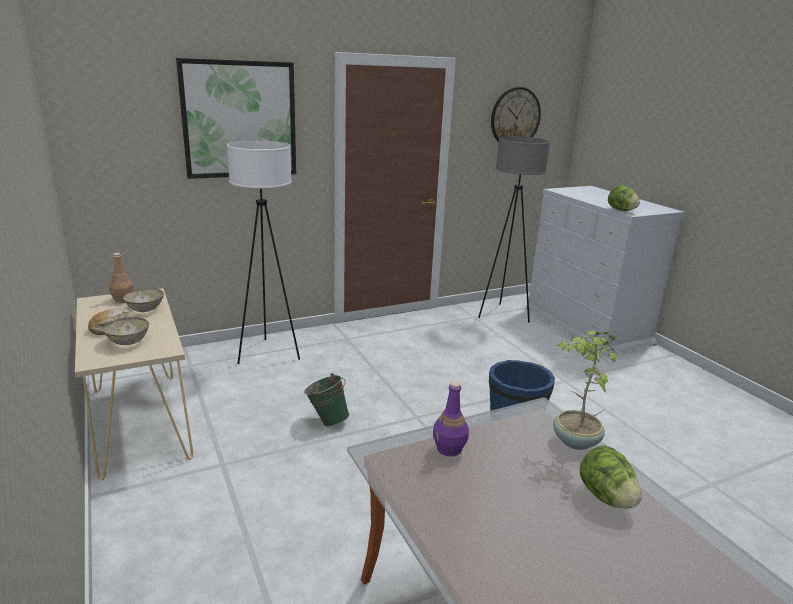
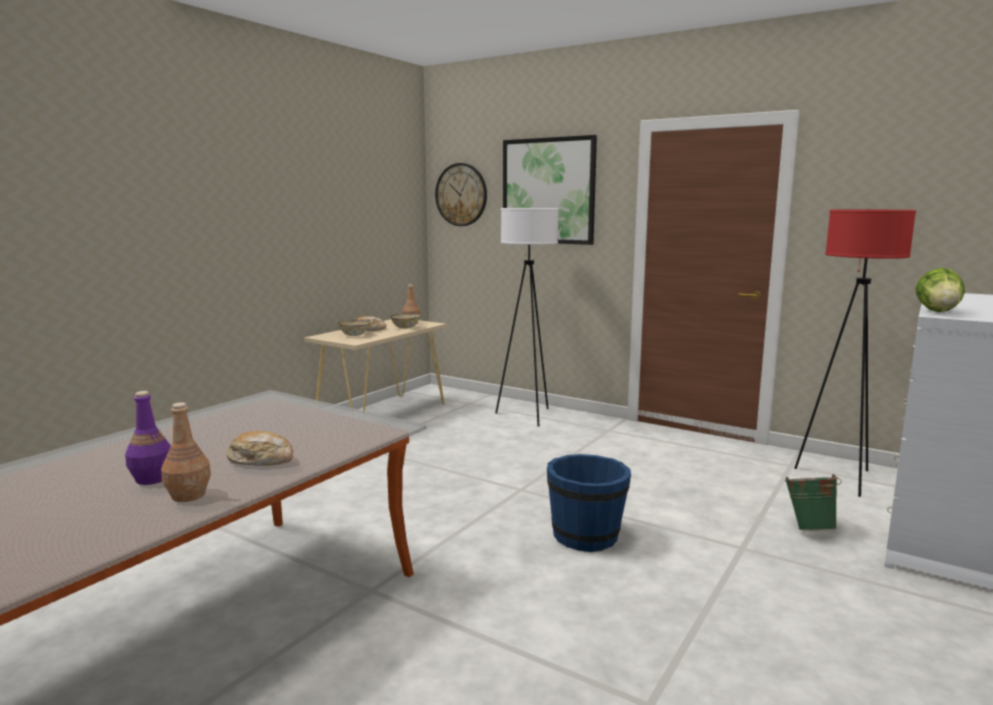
camera: 60 degrees right, 10 degrees down
green bucket [304,373,349,427] -> green bucket moved to [784,474,842,531]
purple bottle [433,381,469,457] -> purple bottle moved to [125,391,171,485]
grey floor lamp [478,136,550,323] -> red floor lamp [795,209,916,497]
wall clock [491,87,541,142] -> wall clock moved to [435,163,487,226]
potted plant [553,331,617,450] -> none
lettuce [580,445,641,509] -> bread [227,431,293,466]
none -> brown bottle [161,402,211,502]

